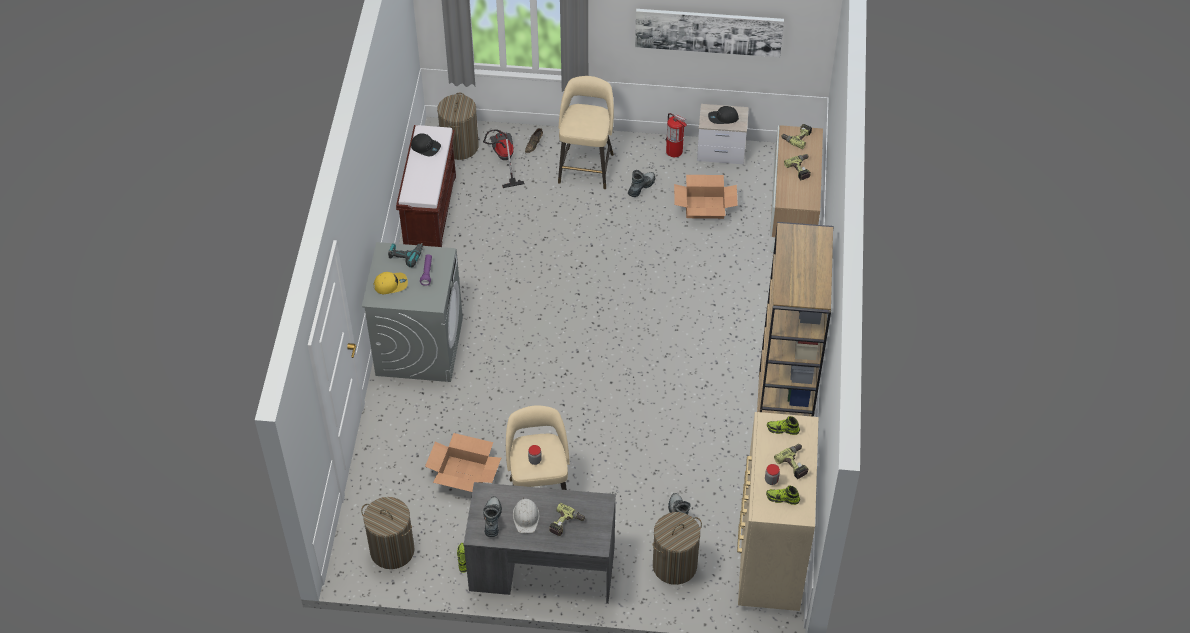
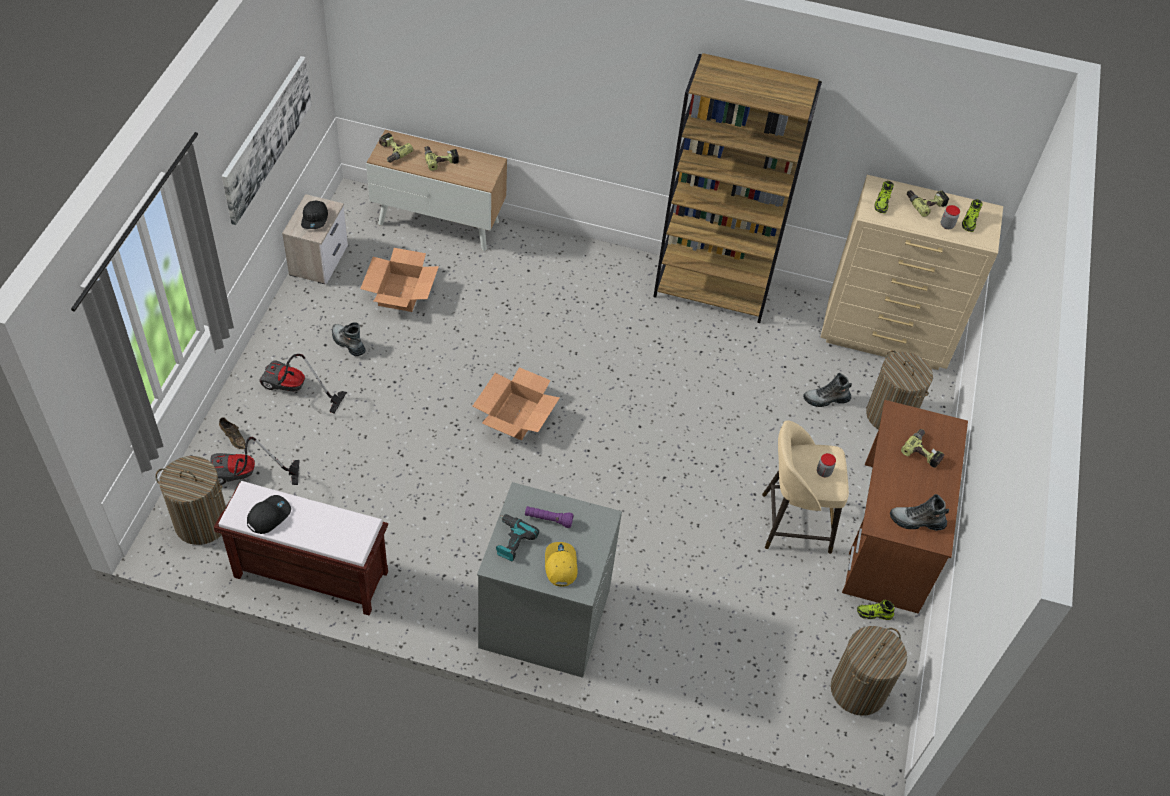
camera: 85 degrees left, 0 degrees up
cardboard box [425,433,501,492] -> cardboard box moved to [473,367,560,440]
grey desk [463,482,616,604] -> brown desk [842,400,968,613]
white hard hat [513,497,540,533] -> none
beige stool [558,76,614,189] -> vacuum cleaner [259,354,347,414]
fire extinguisher [666,113,687,157] -> none

